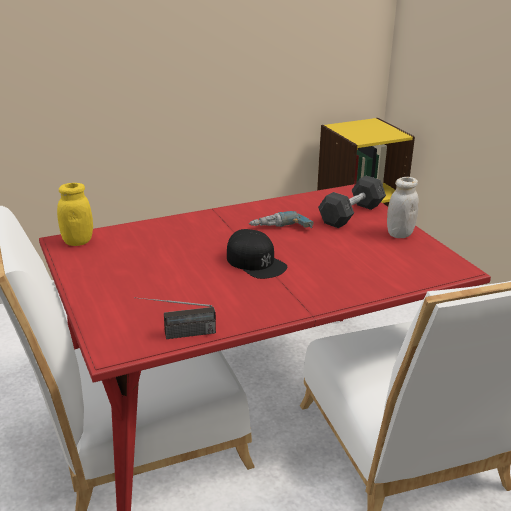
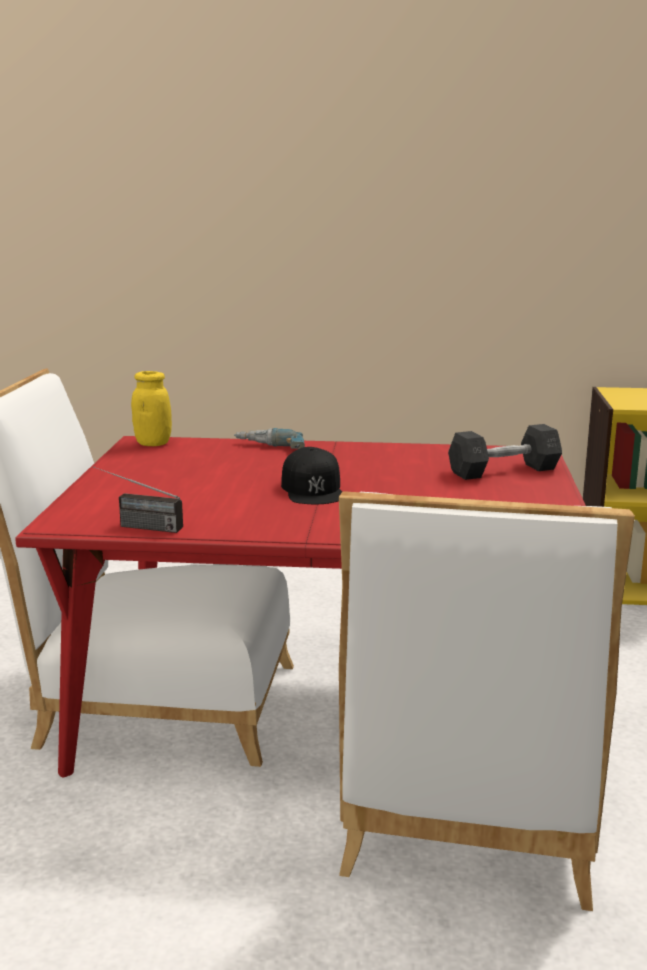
camera: 30 degrees right, 10 degrees down
power drill [249,211,314,228] -> power drill moved to [234,428,305,449]
white jar [387,177,419,238] -> none

